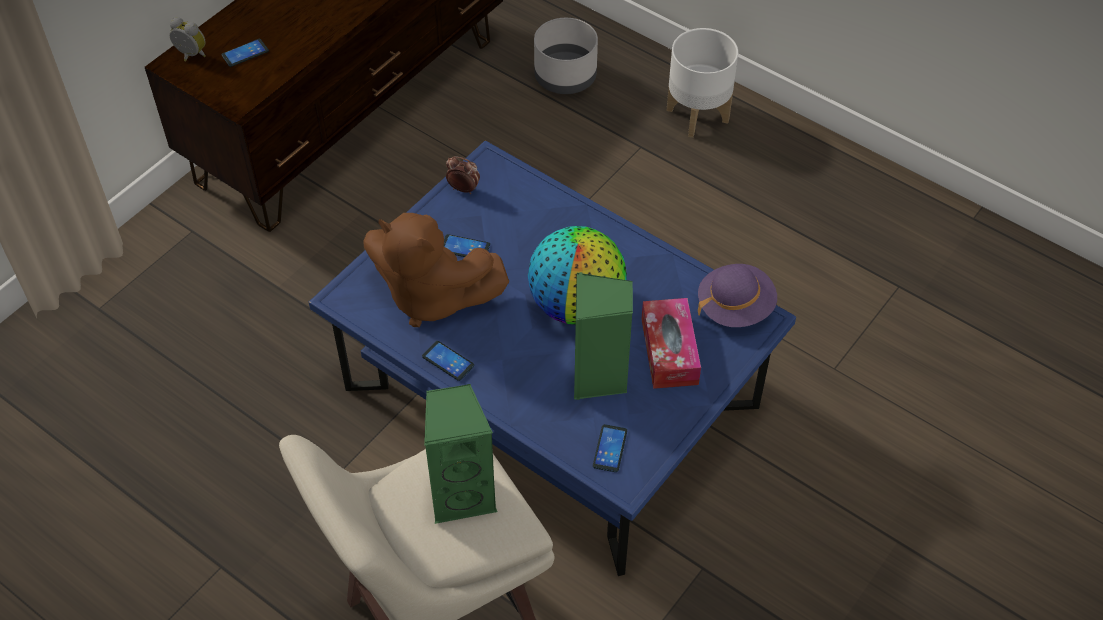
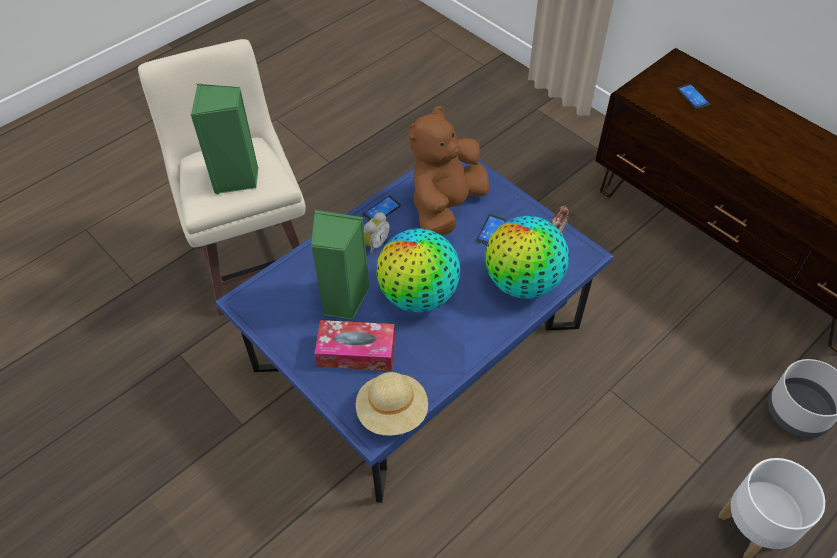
camera: 100 degrees right, 0 degrees up
alarm clock [170,17,206,62] -> alarm clock moved to [364,212,390,254]
phone [593,424,627,472] -> none
purple hat [698,264,777,327] -> beige hat [356,372,428,436]
none -> globe [485,216,569,299]

